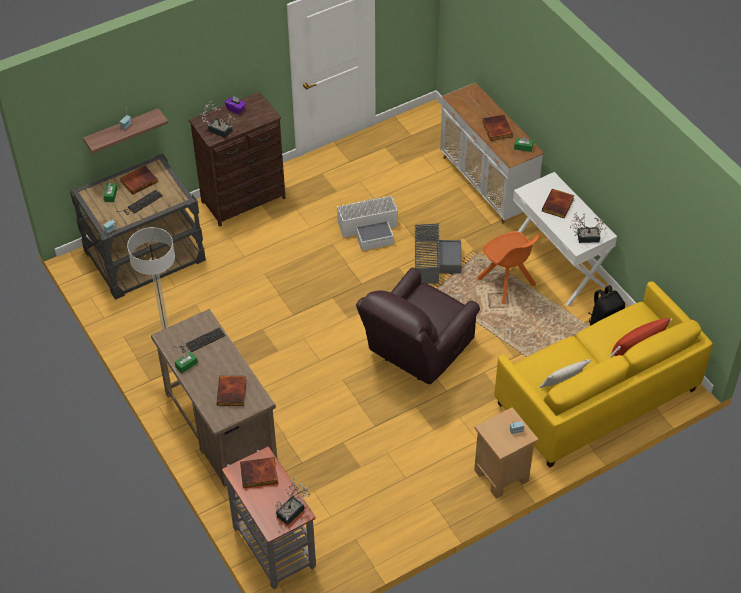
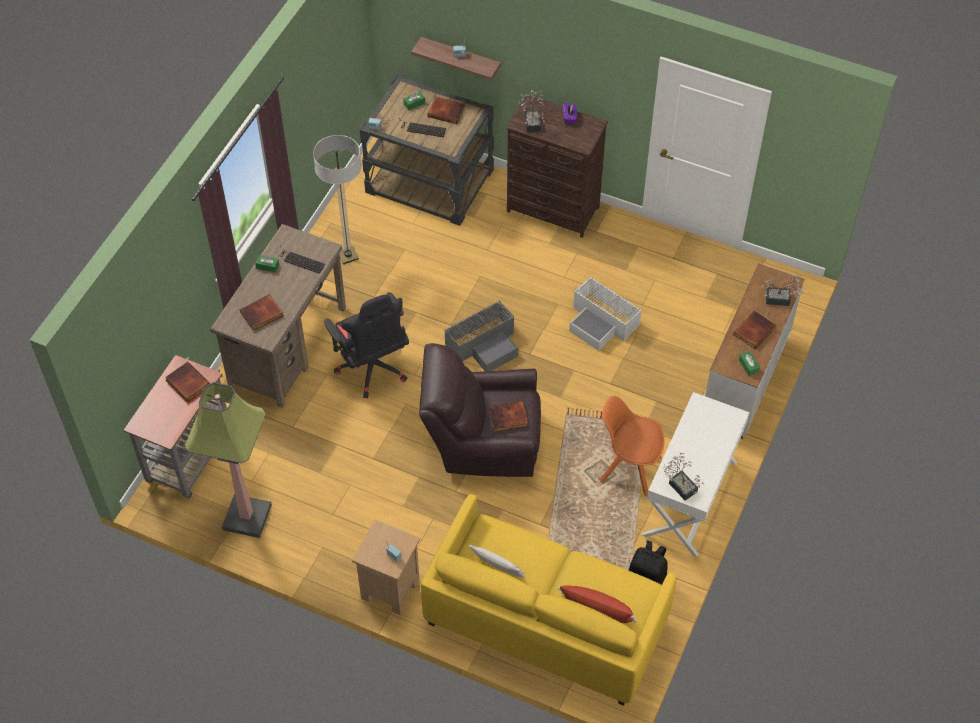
camera: 55 degrees right, 5 degrees up
potted plant [275,478,310,525] -> potted plant moved to [761,273,803,306]
grey storage box [415,223,462,284] -> grey storage box moved to [445,301,518,371]
orange chair [477,231,539,304] -> orange chair turned 90 degrees clockwise [600,396,665,496]
book [542,189,574,218] -> book moved to [489,401,528,432]
none -> floor lamp [185,382,272,538]
none -> black office chair [324,292,409,398]

